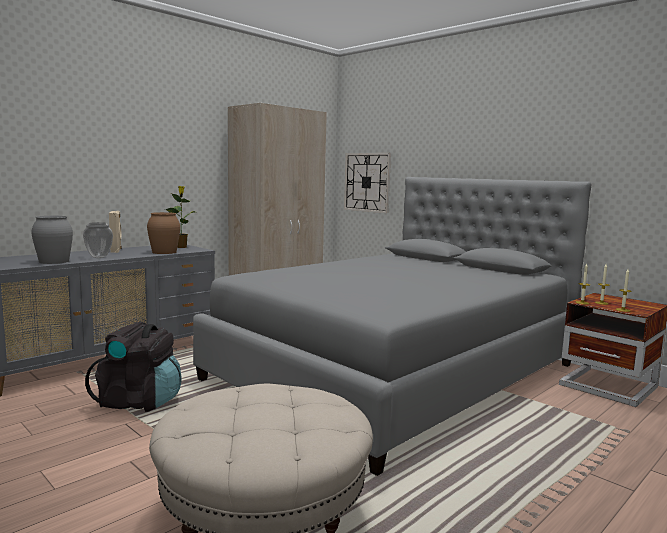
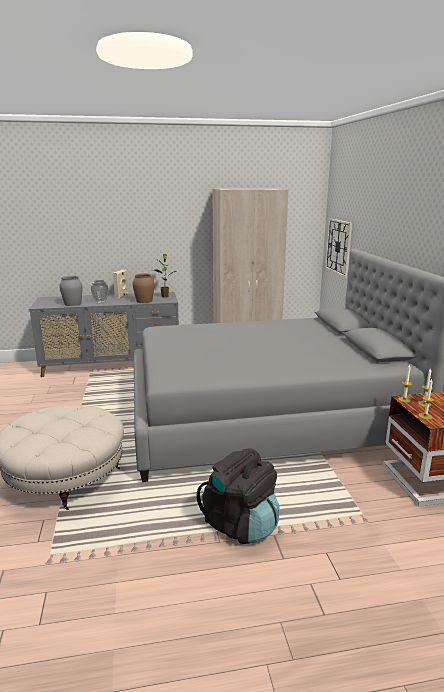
camera: 35 degrees right, 10 degrees up
black backpack [85,322,181,412] -> black backpack moved to [197,448,279,544]

